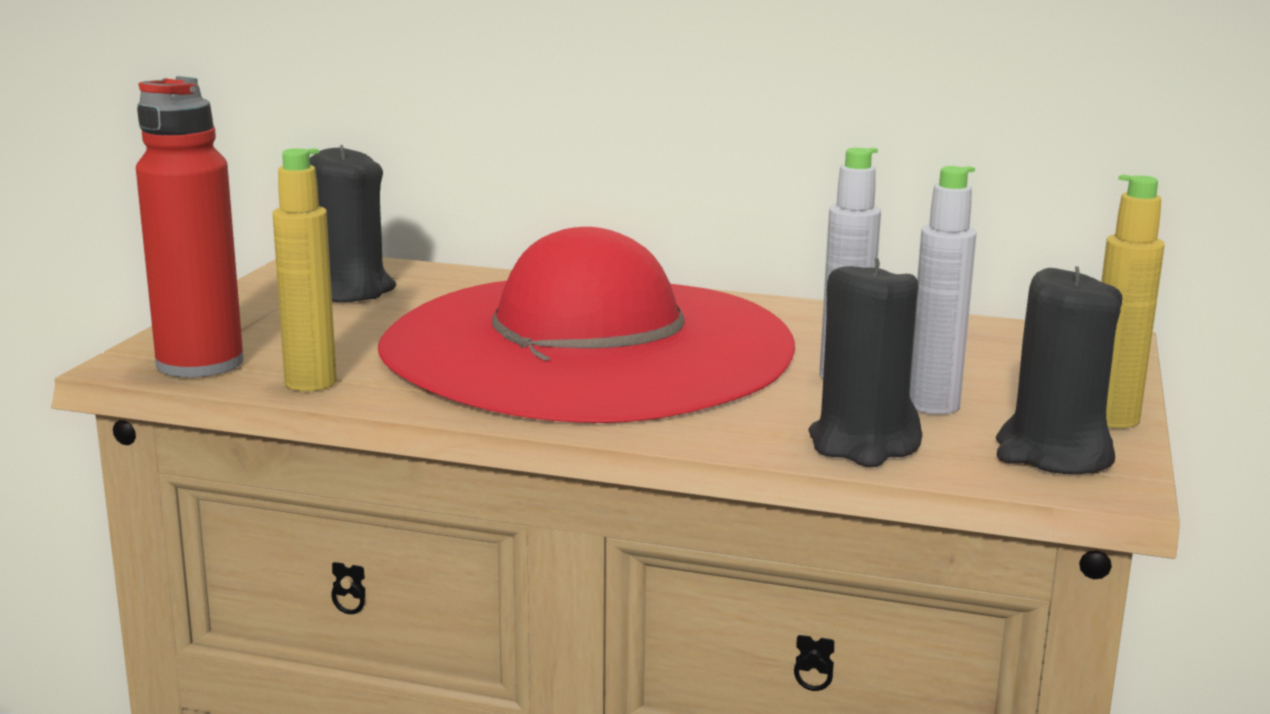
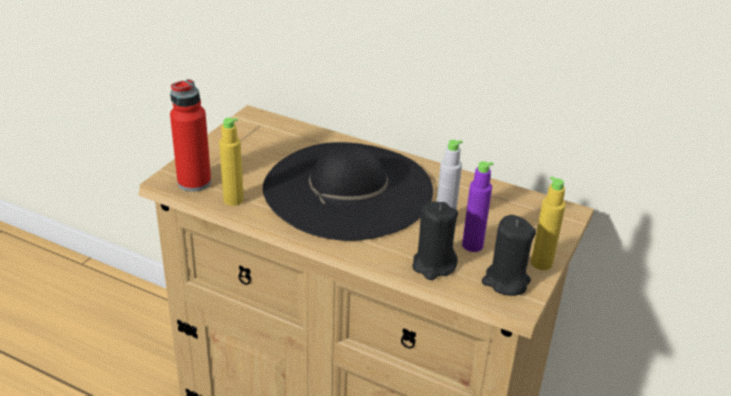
camera: 10 degrees right, 15 degrees up
black candle [310,145,396,302] -> none
red hat [378,227,795,423] -> black hat [263,142,433,241]
grey bottle [910,166,977,414] -> purple bottle [462,161,494,252]

